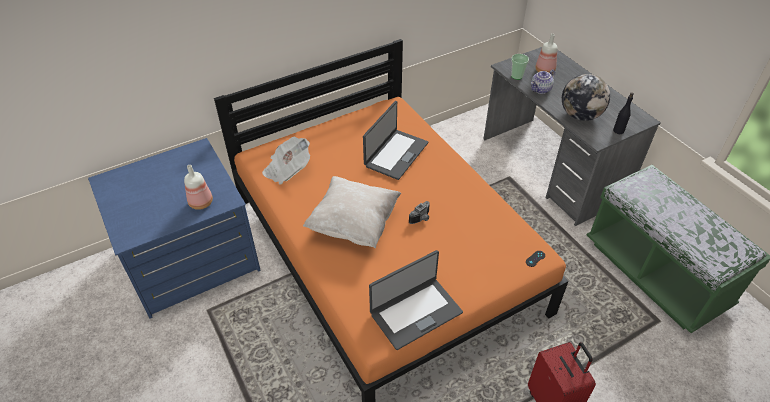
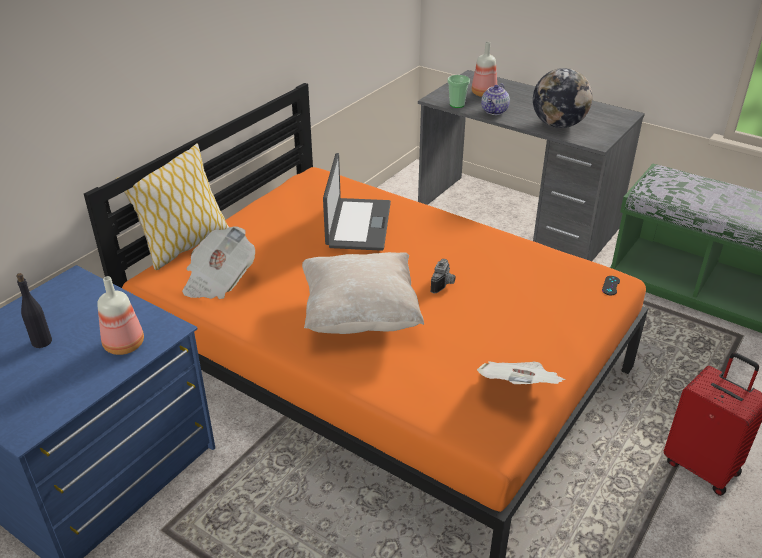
camera: 25 degrees left, 10 degrees down
laptop [369,250,463,350] -> newspaper [477,361,565,384]
black bottle [613,92,634,134] -> black bottle moved to [16,273,52,348]
none -> pillow [116,143,229,270]

